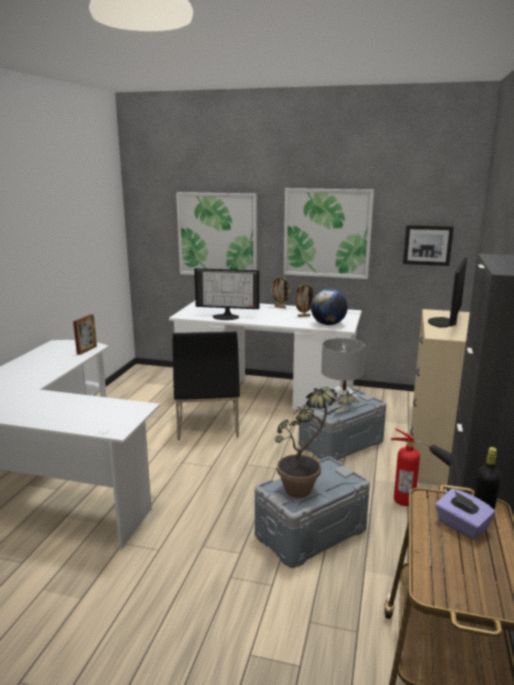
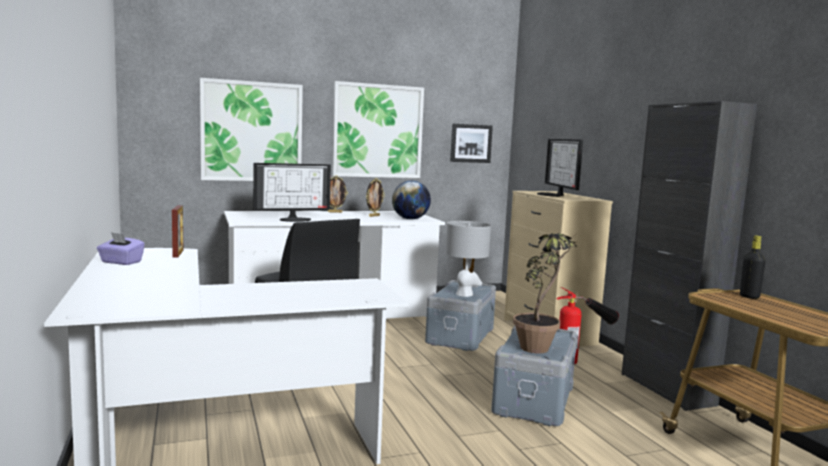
camera: 35 degrees left, 10 degrees down
purple tissue box [435,489,495,540] -> purple tissue box moved to [97,232,145,265]

